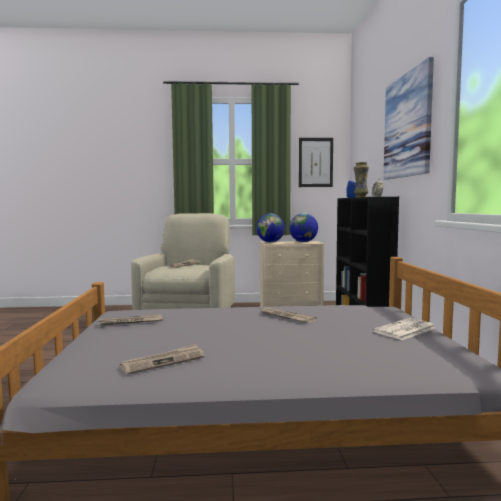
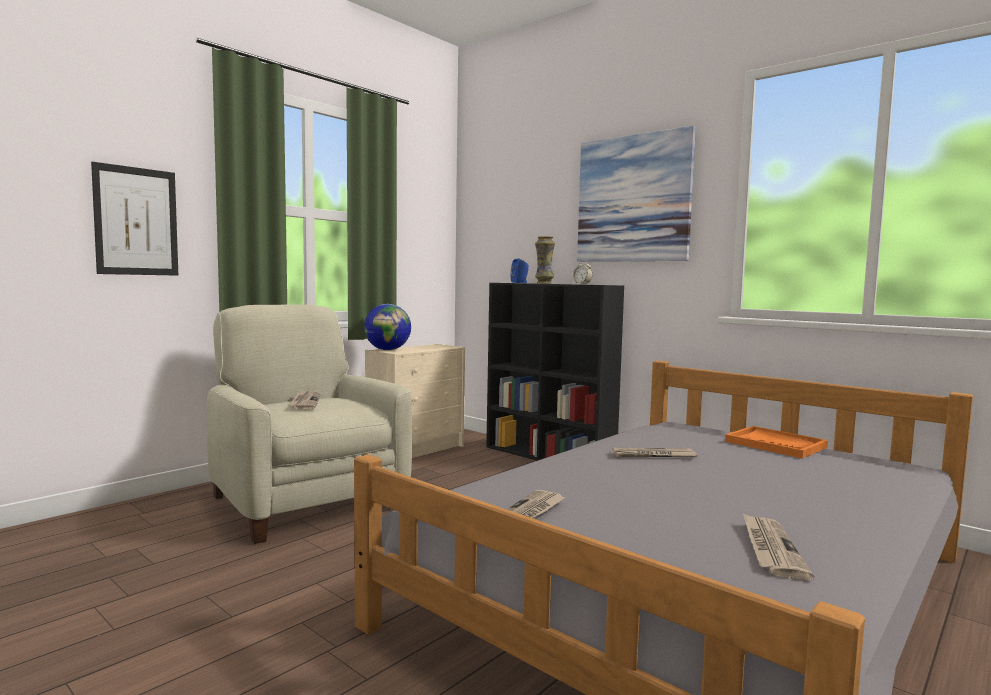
camera: 45 degrees left, 0 degrees up
globe [289,213,318,242] -> none
picture [299,138,333,187] -> picture moved to [91,162,178,276]
newspaper [372,318,436,340] -> orange tray [725,426,828,459]

